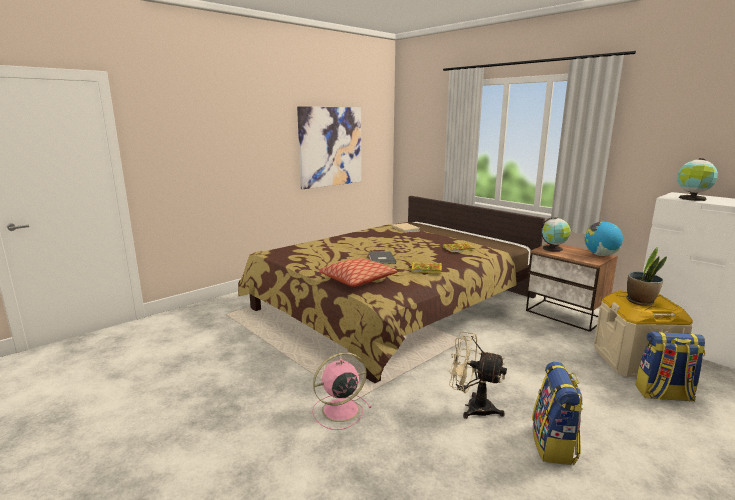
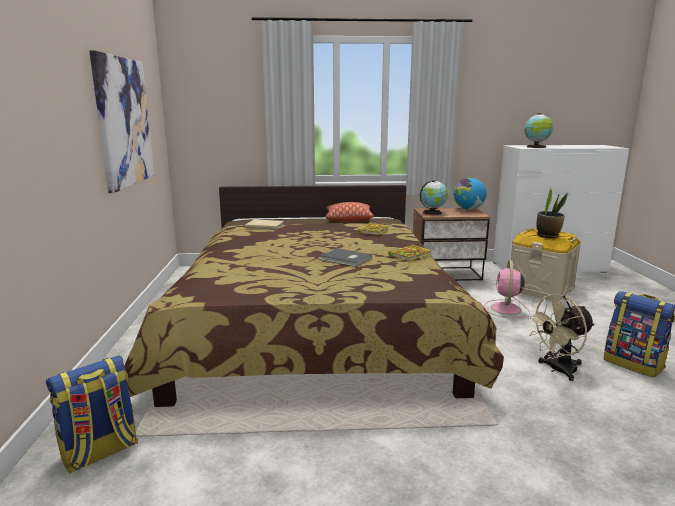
camera: 50 degrees left, 0 degrees up
pink fan [312,352,372,430] -> pink fan moved to [484,260,530,318]
pillow [319,258,397,287] -> pillow moved to [325,202,374,222]
backpack [636,332,705,402] -> backpack moved to [46,355,138,474]

